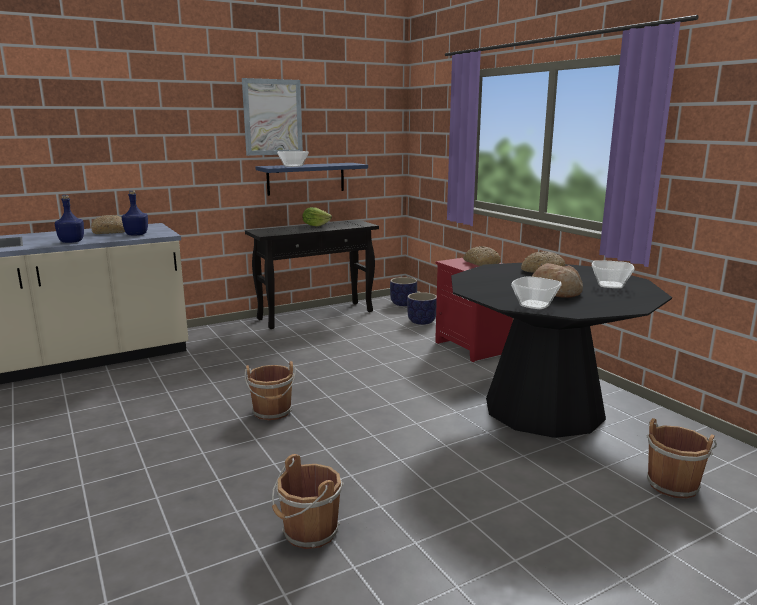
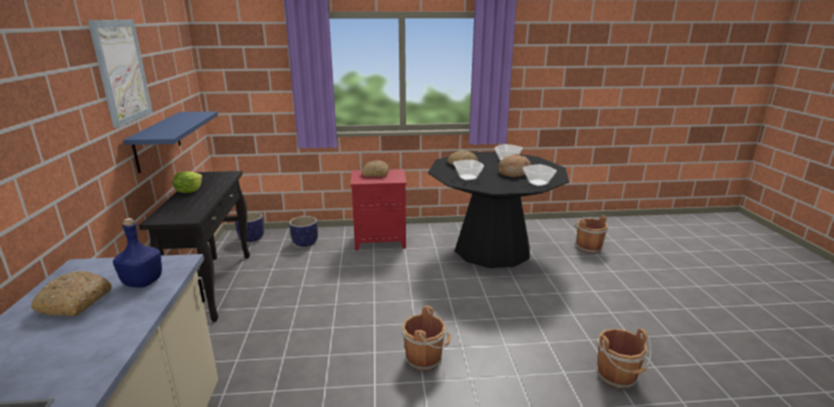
camera: 65 degrees left, 5 degrees up
blue bottle [55,195,84,243] -> none
bowl [277,151,309,167] -> bowl moved to [454,160,484,180]

